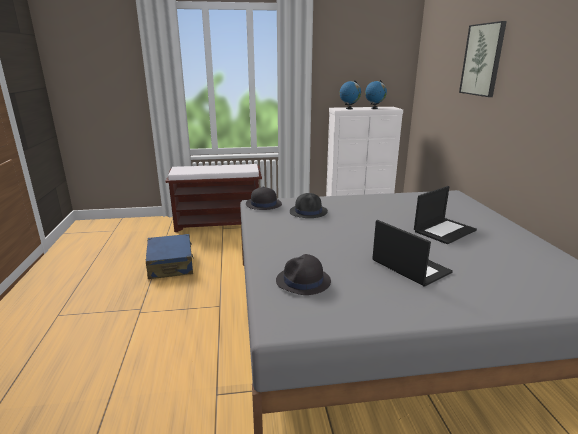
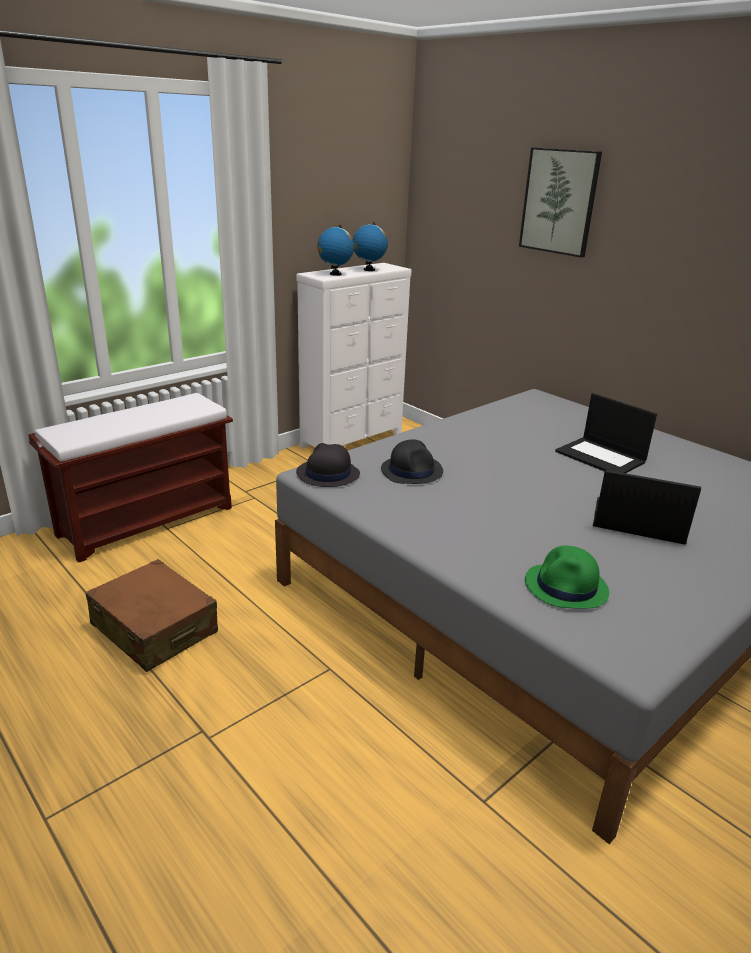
camera: 35 degrees left, 5 degrees up
blue suitcase [146,234,194,279] -> brown suitcase [85,559,218,672]
black hat [276,254,331,295] -> green hat [525,546,609,609]
laptop [414,186,477,244] -> laptop turned 120 degrees clockwise [555,393,657,473]

